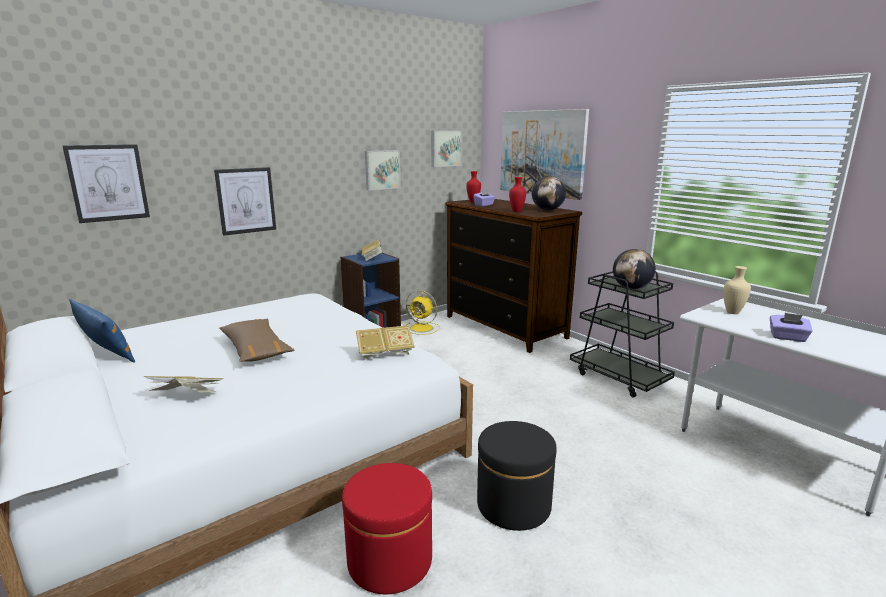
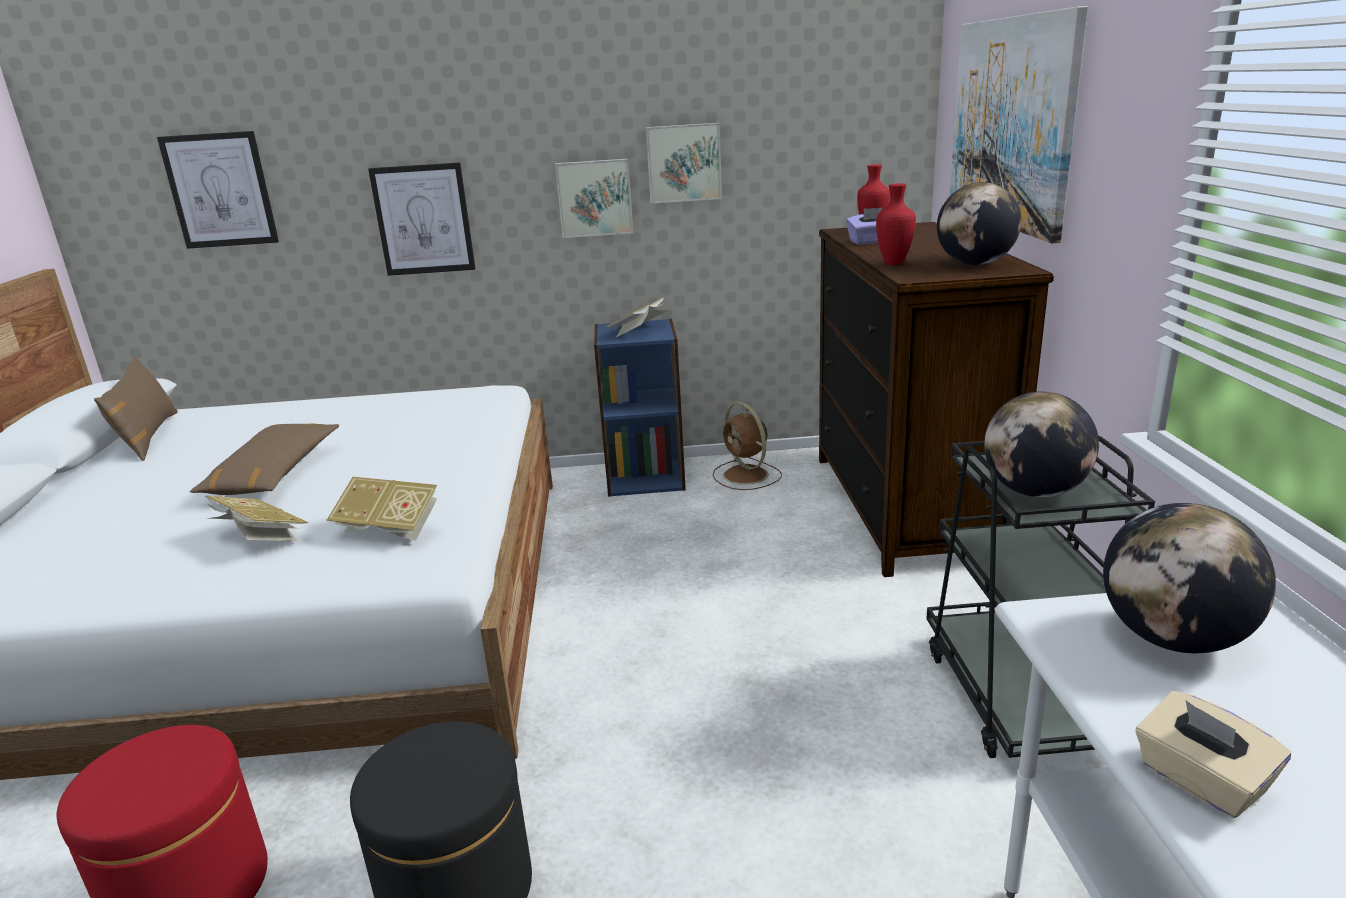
camera: 35 degrees right, 5 degrees up
blue pillow [69,299,135,363] -> brown pillow [94,357,178,461]
book [144,376,224,393] -> book moved to [205,496,308,541]
yellow fan [406,290,440,335] -> brown fan [713,402,782,490]
picture [431,130,462,167] -> picture moved to [555,159,633,238]
beige vase [723,266,751,314] -> globe [1103,503,1276,653]
purple tissue box [770,313,813,342] -> beige tissue box [1136,691,1291,818]

